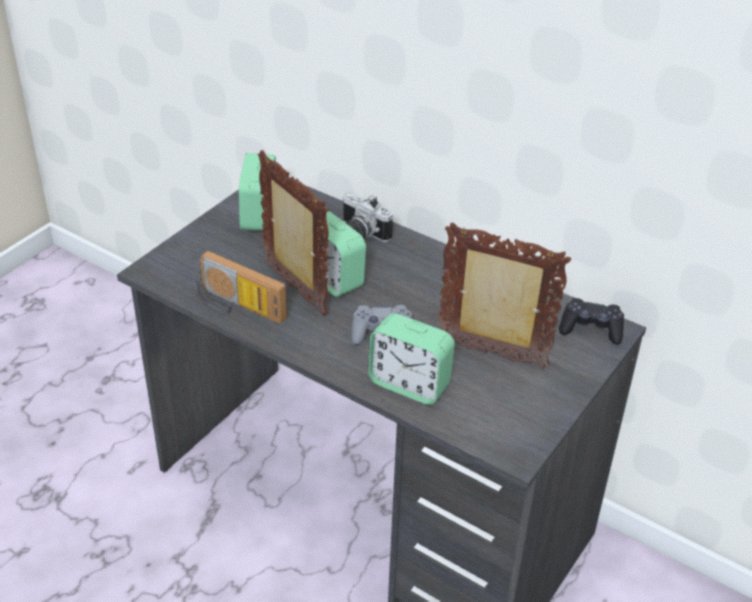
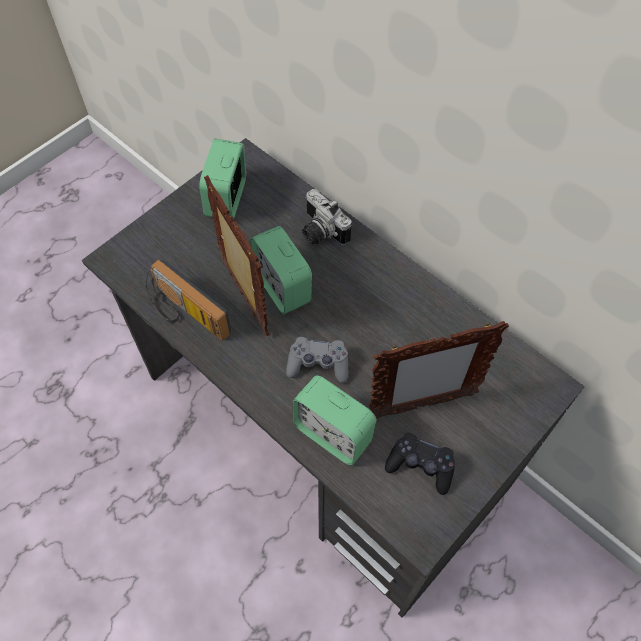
camera: 10 degrees right, 20 degrees up
picture frame [439,222,571,369] -> picture frame turned 135 degrees clockwise [369,321,509,419]
black game controller [559,298,624,344] -> black game controller moved to [385,433,456,495]

